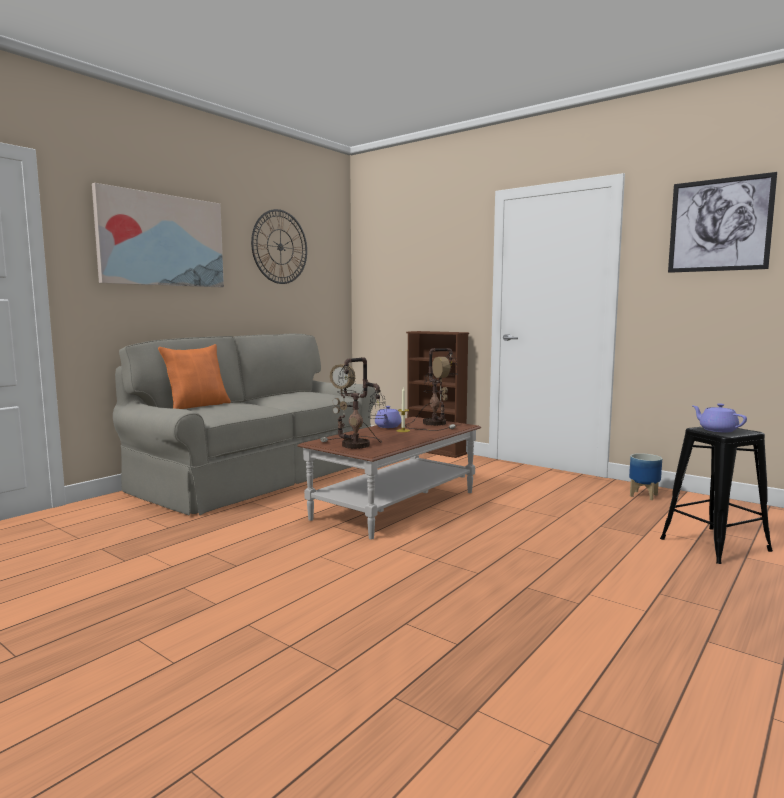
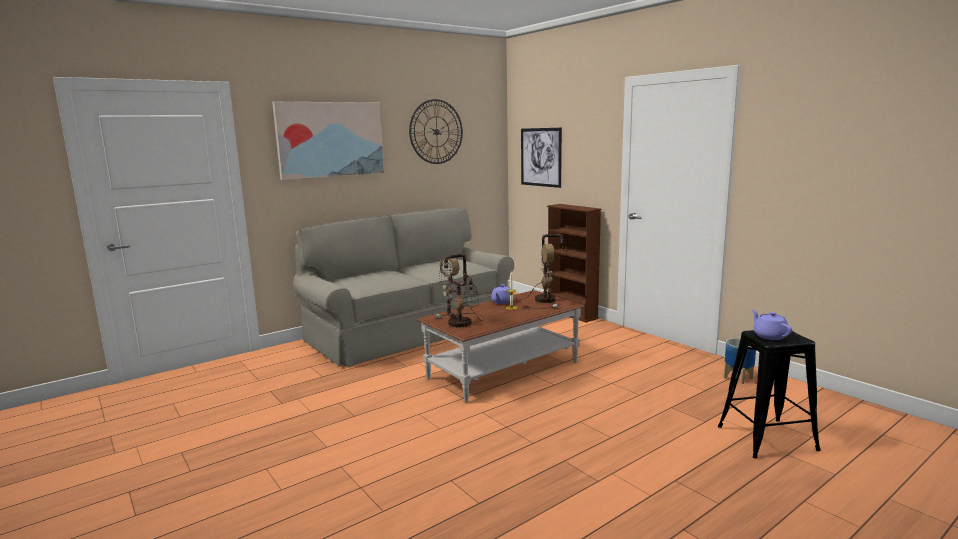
camera: 15 degrees right, 5 degrees up
orange pillow [158,344,231,409] -> none
picture [668,172,777,273] -> picture moved to [521,128,562,188]

